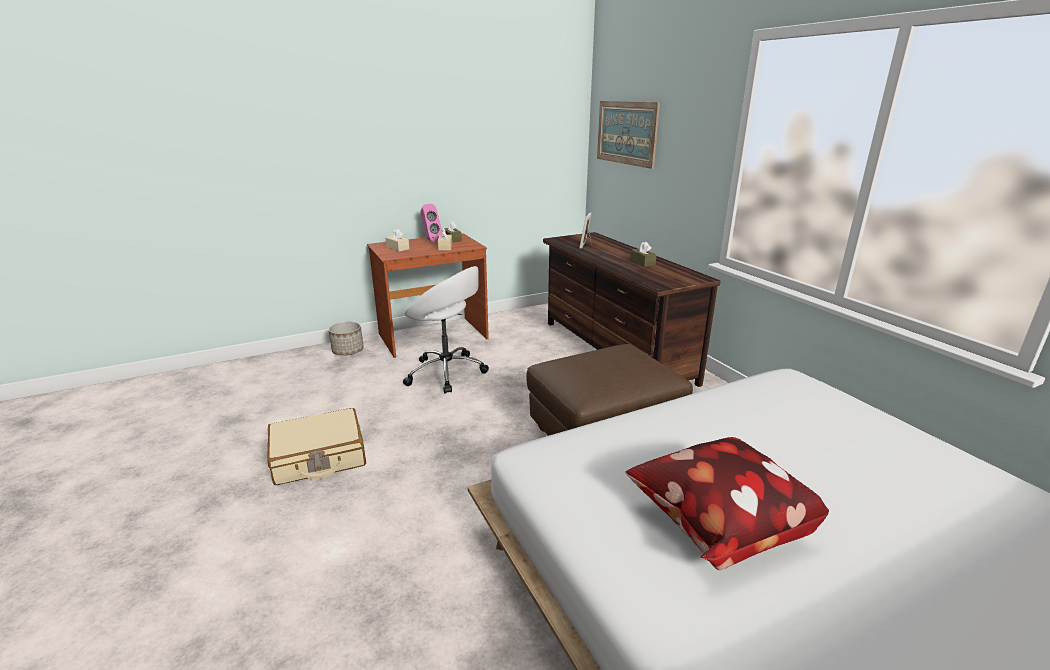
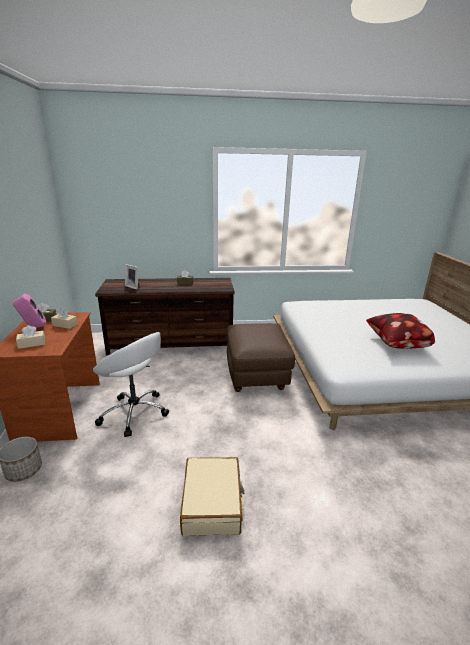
camera: 70 degrees left, 0 degrees up
white office chair [403,266,489,394] -> white office chair turned 75 degrees clockwise [93,332,169,437]
picture [597,101,660,169] -> none

